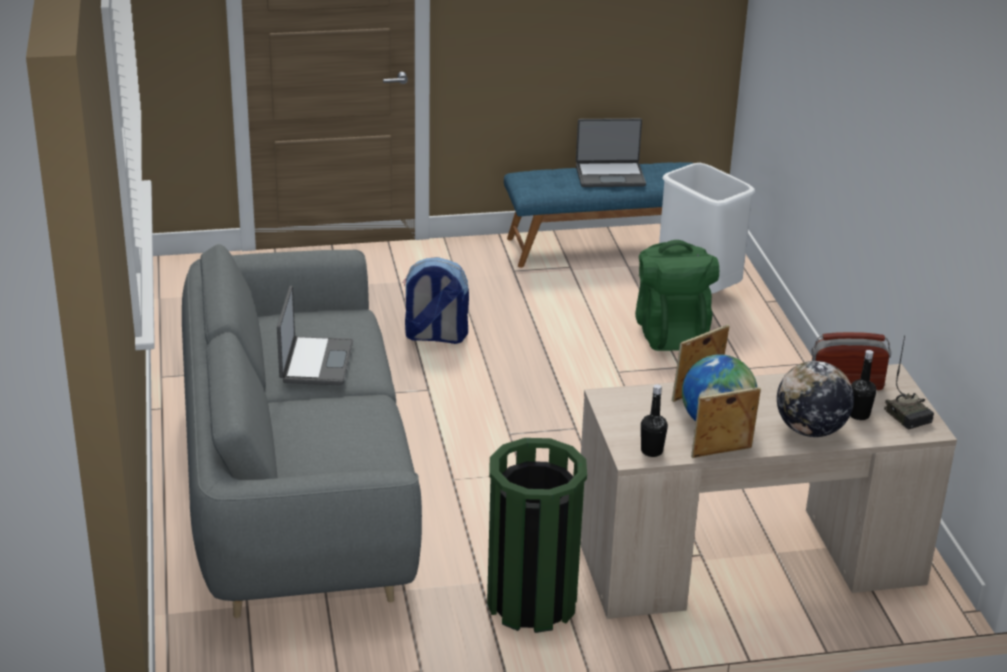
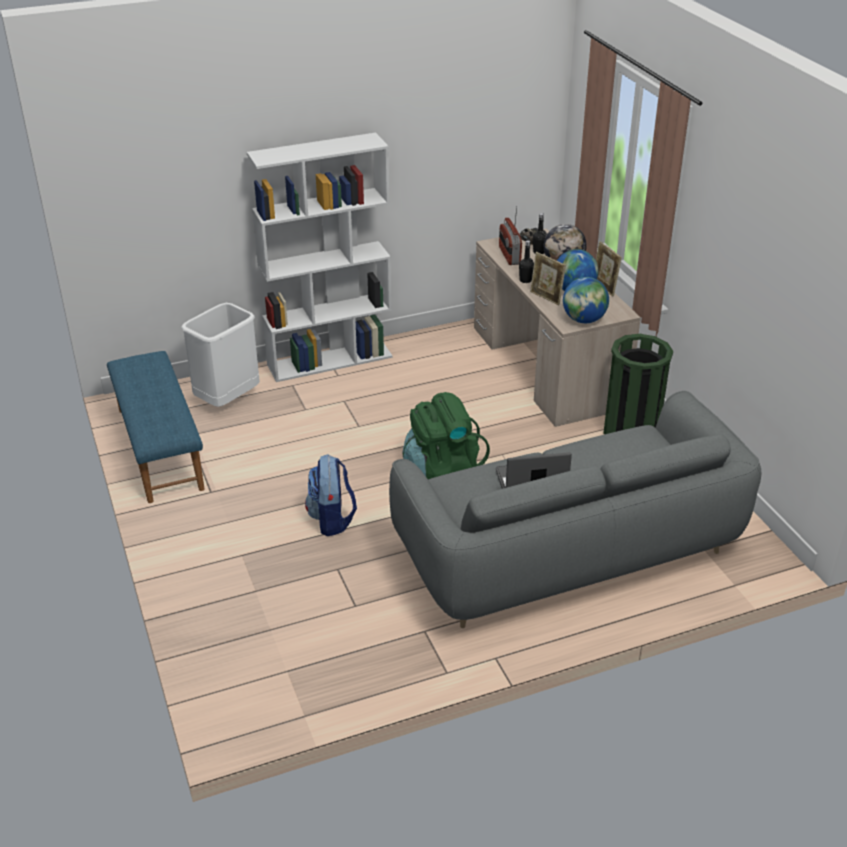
camera: 100 degrees left, 5 degrees up
laptop [576,118,646,187] -> none
green backpack [635,240,719,351] -> green backpack moved to [403,392,490,479]
black bottle [641,384,668,457] -> black bottle moved to [519,240,534,283]
none -> white bookcase [247,133,393,382]
none -> globe [563,277,609,323]

